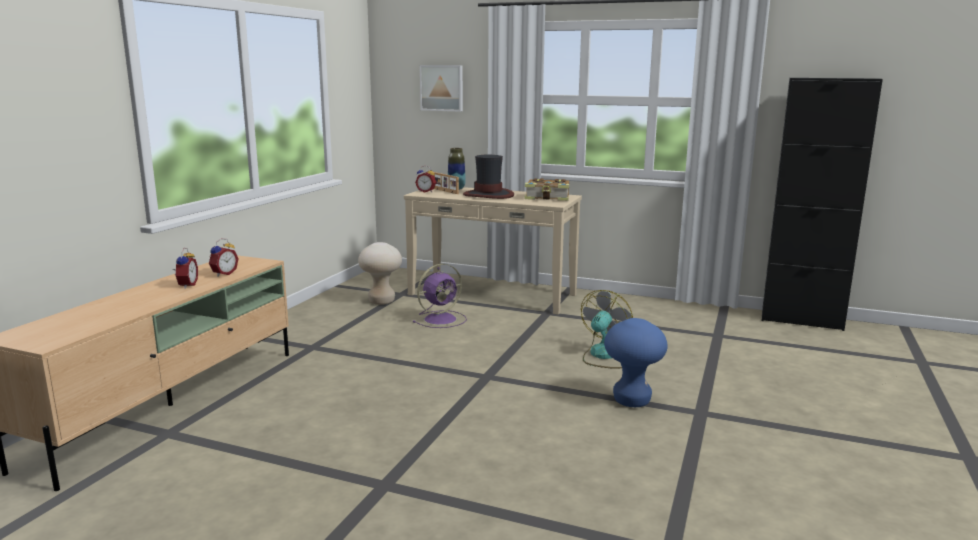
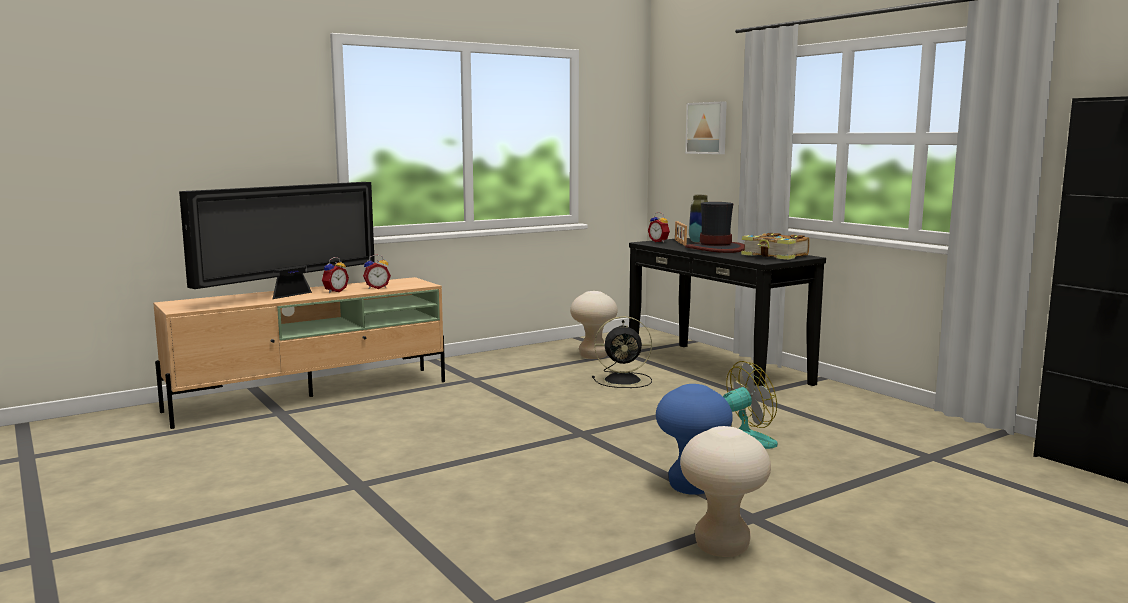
camera: 35 degrees right, 5 degrees down
beige console table [404,187,582,315] -> black console table [629,238,826,387]
purple fan [413,264,467,328] -> black fan [592,316,652,388]
none -> television [179,182,375,299]
none -> beige stool [680,426,771,557]

